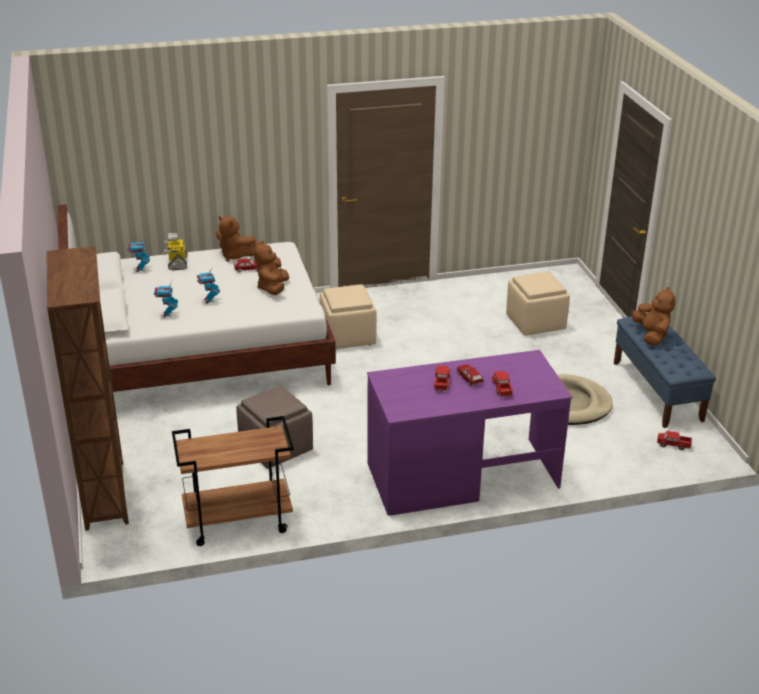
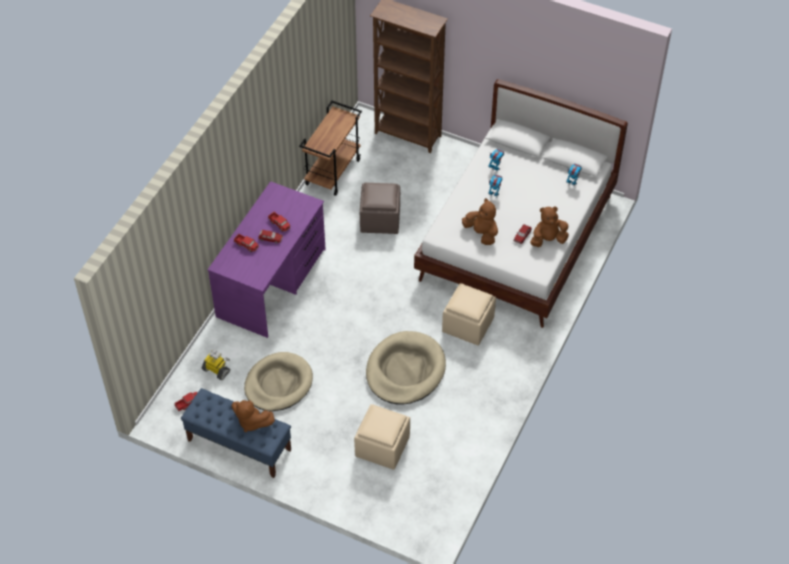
camera: 130 degrees right, 20 degrees up
toy robot [163,233,188,270] -> toy robot moved to [202,350,230,380]
none -> beige dog bed [366,331,446,405]

